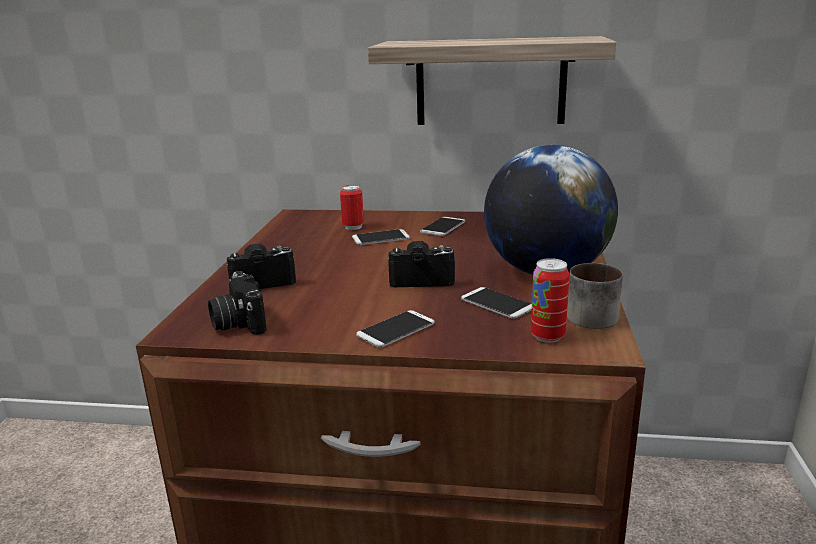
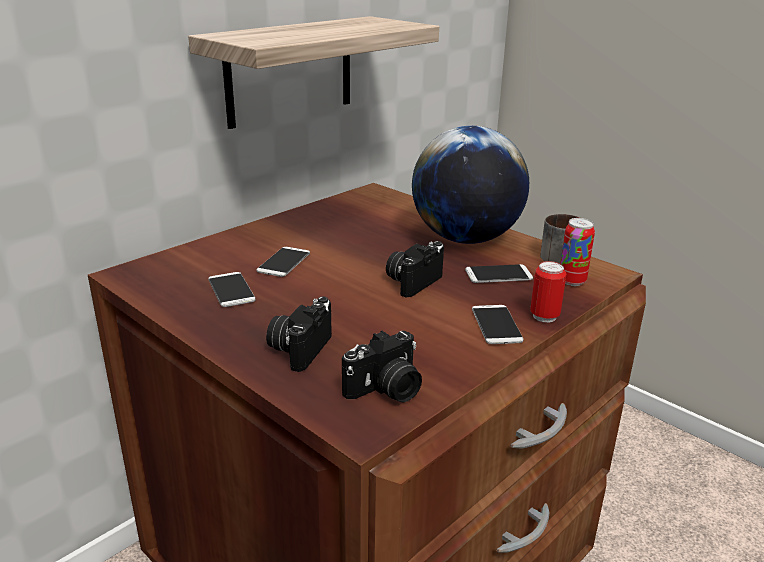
camera: 55 degrees left, 5 degrees up
camera [208,271,267,335] -> camera turned 45 degrees counterclockwise [342,331,422,402]
can [340,185,364,230] -> can moved to [530,261,566,322]
phone [420,217,465,236] -> phone moved to [208,272,256,307]

